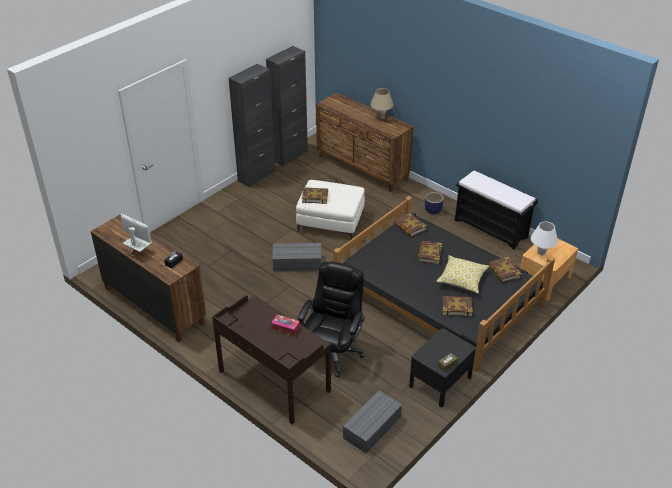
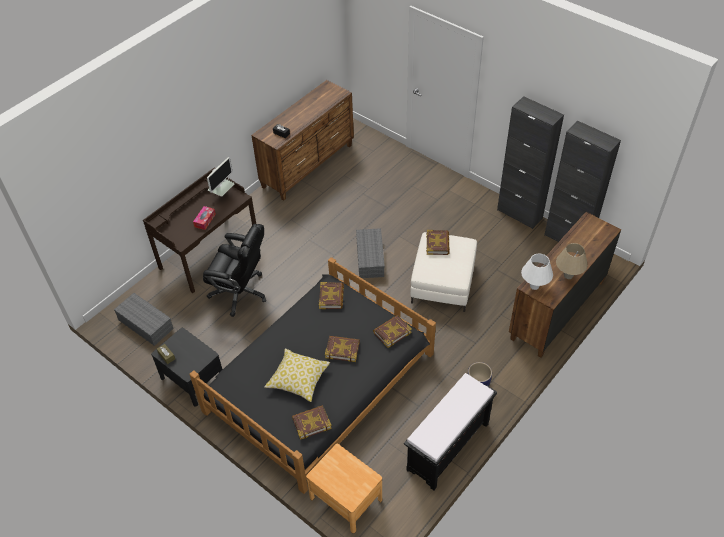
camera: 90 degrees right, 10 degrees up
monitor [121,214,152,257] -> monitor moved to [207,157,235,196]
book [442,296,473,317] -> book moved to [319,282,344,309]
white table lamp [531,222,558,255] -> white table lamp moved to [521,254,553,290]

